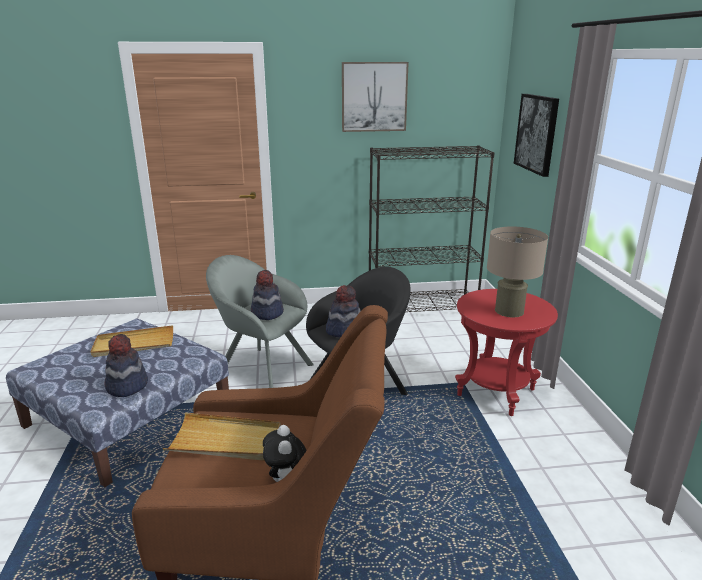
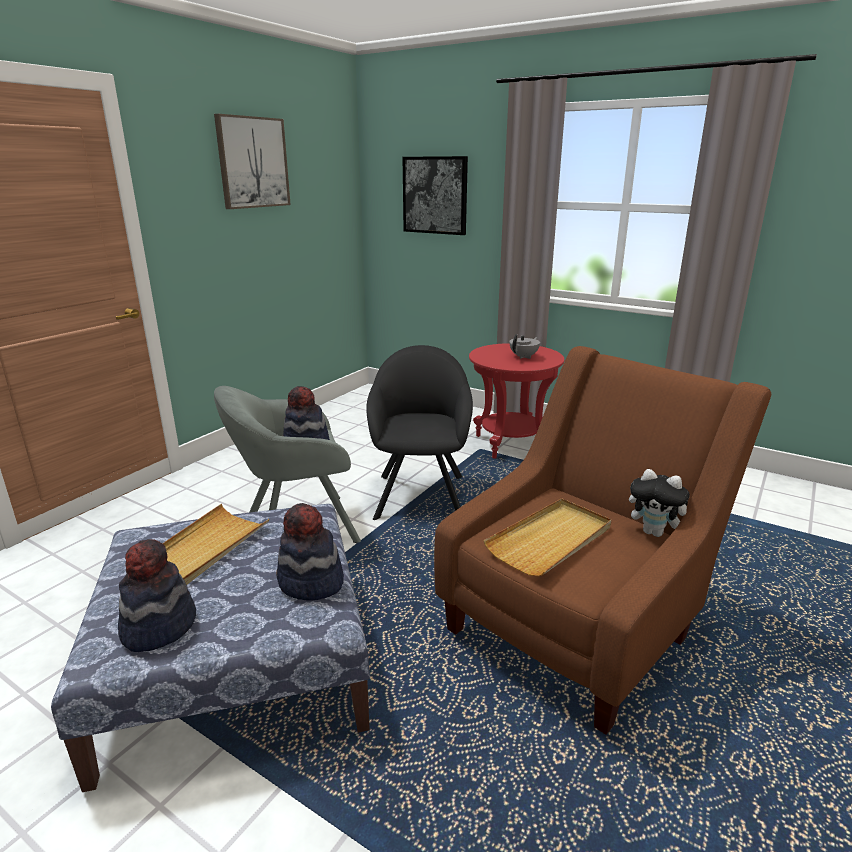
camera: 50 degrees left, 0 degrees up
hat [326,285,361,337] -> hat moved to [118,539,196,652]
black bookcase [369,145,495,312] -> none
beige table lamp [487,226,548,317] -> grey teapot [509,334,540,359]

